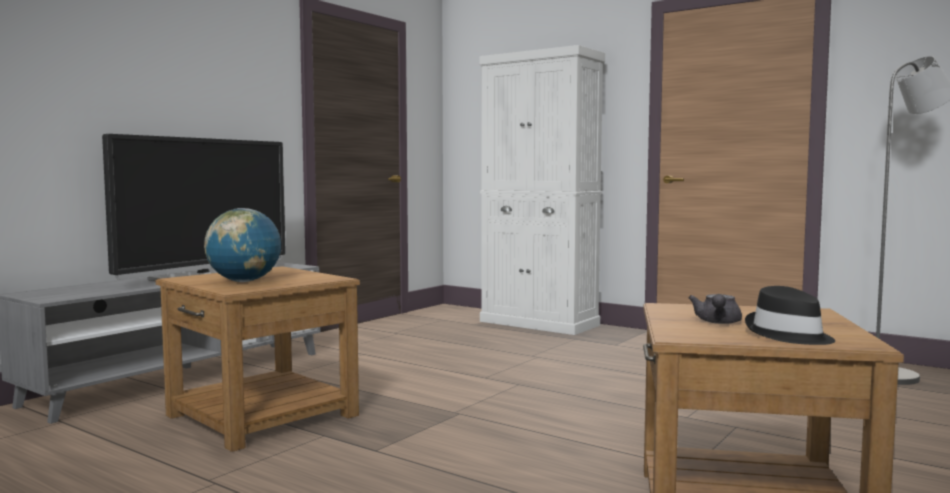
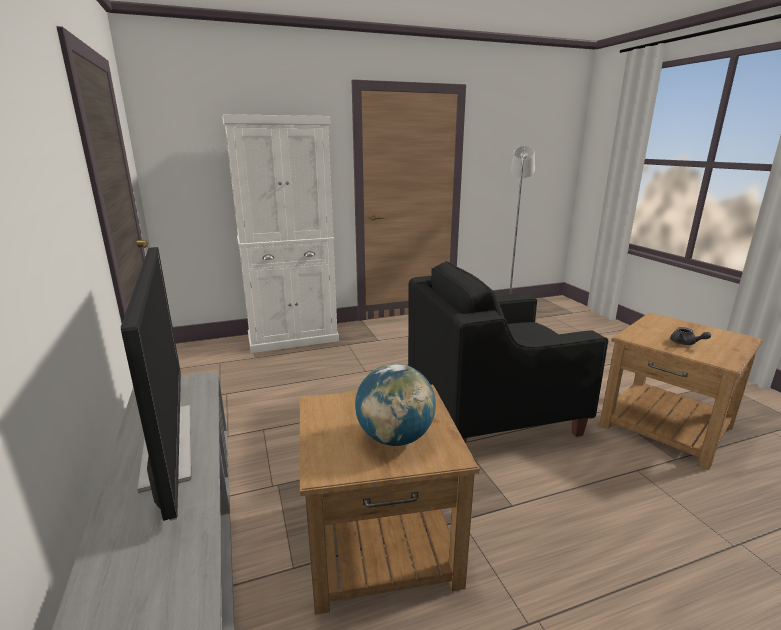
camera: 55 degrees left, 15 degrees up
black hat [745,286,835,345] -> none
none -> black armchair [408,261,608,443]

